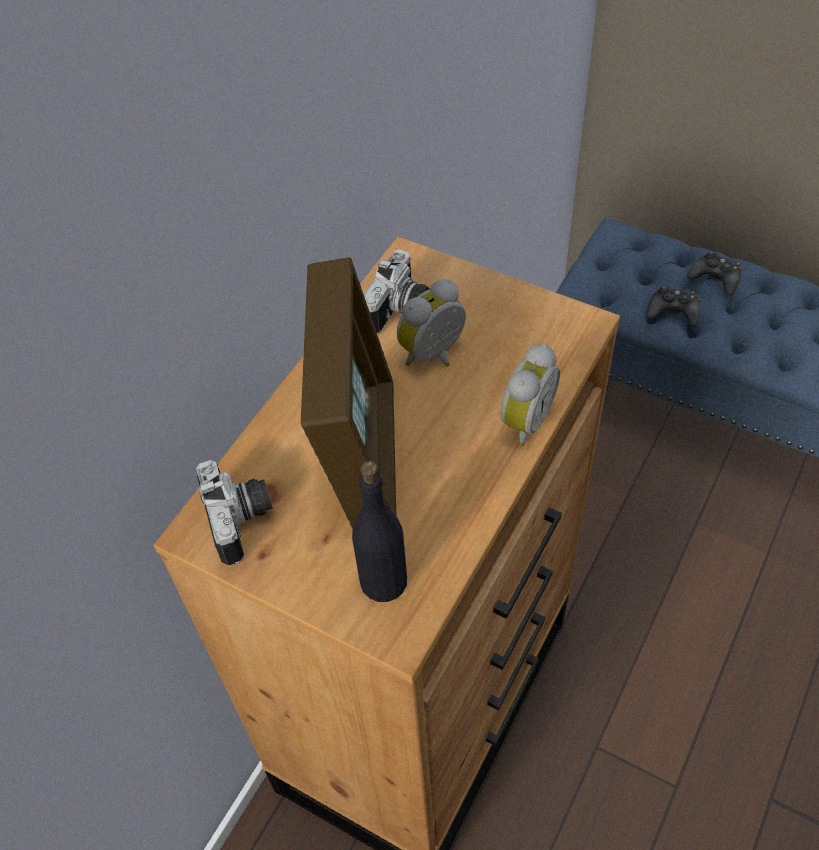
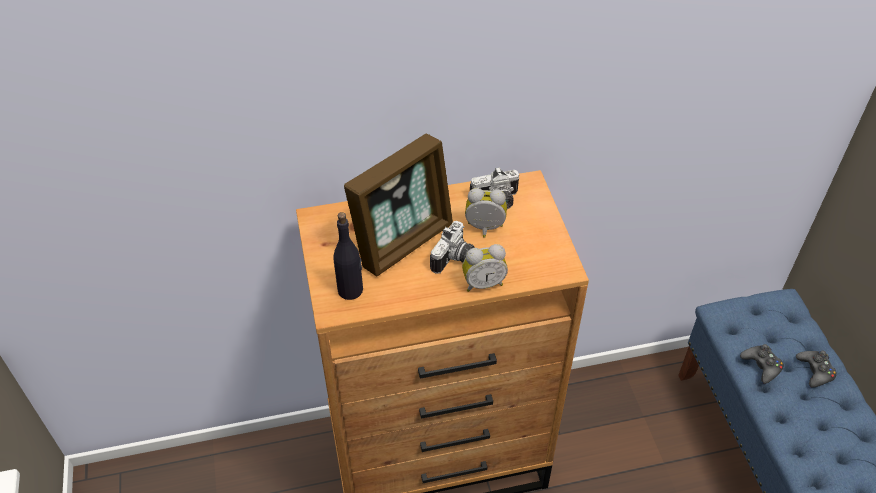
camera: 45 degrees right, 5 degrees down
camera [196,460,273,566] -> camera moved to [430,221,474,274]

